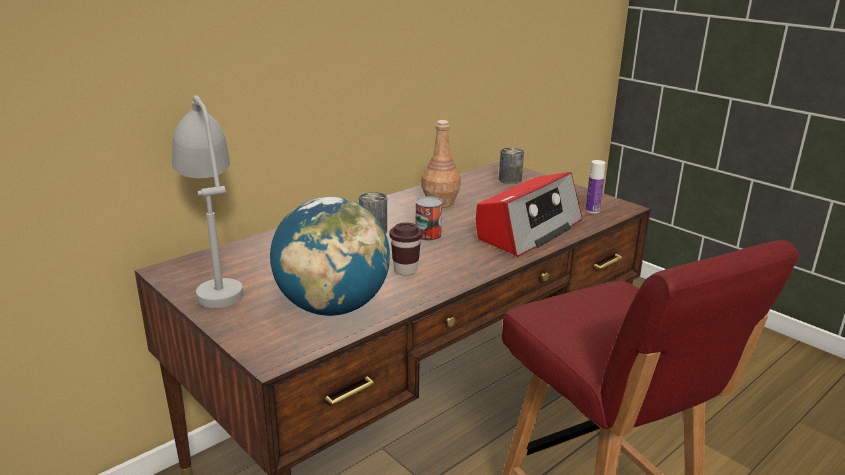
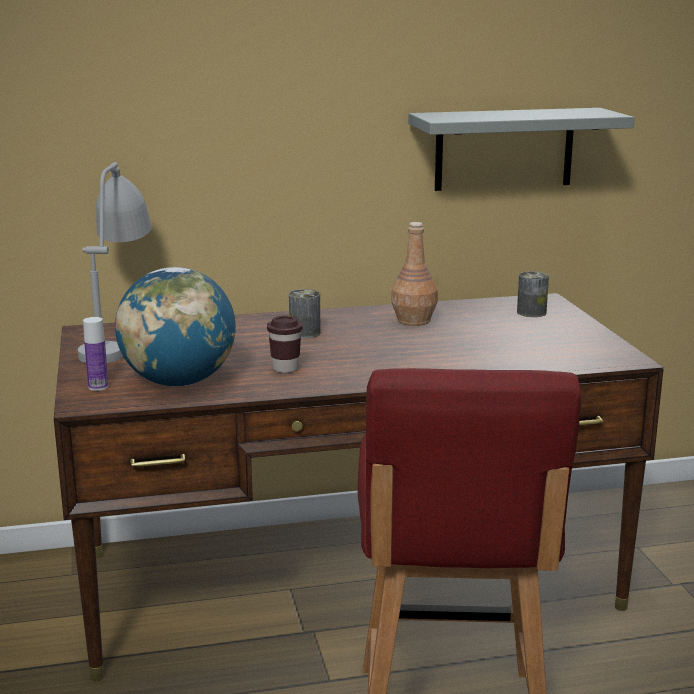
camera: 30 degrees right, 5 degrees down
can [415,196,443,242] -> none
radio [476,172,582,257] -> none
bottle [585,160,606,213] -> bottle moved to [83,317,108,391]
none -> grey shelf [408,108,634,191]

